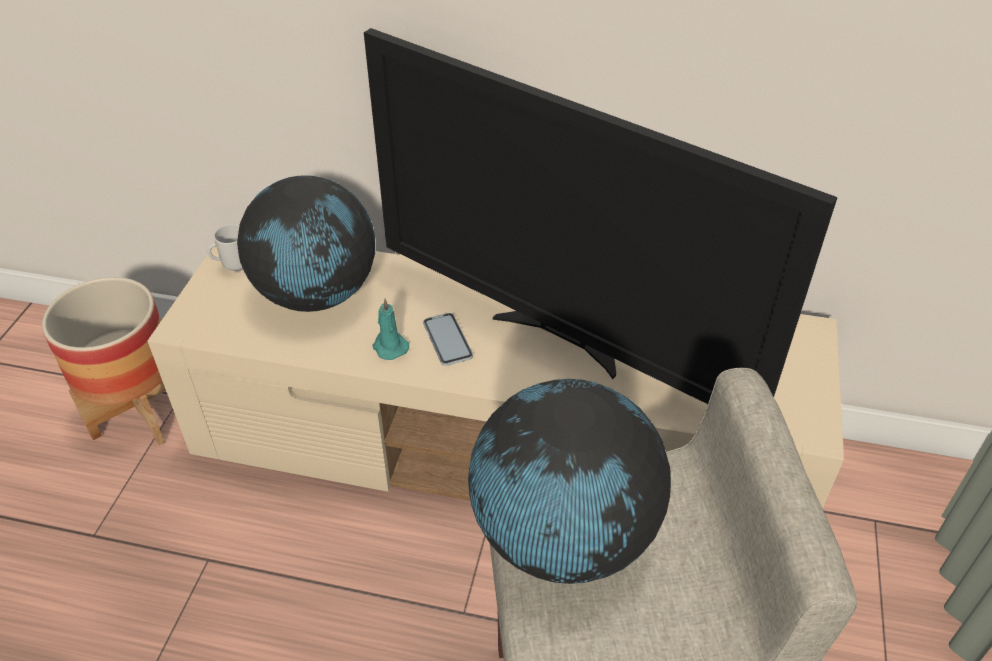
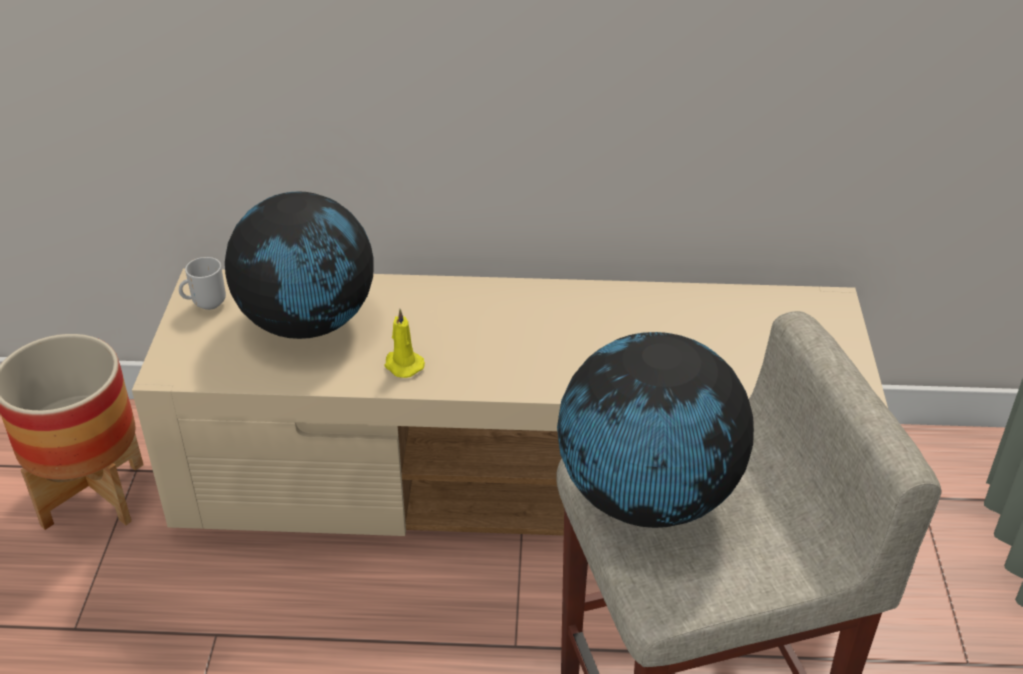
camera: 10 degrees left, 5 degrees down
television [364,28,837,404] -> none
turquoise candle [372,298,409,360] -> yellow candle [385,309,425,378]
phone [423,313,473,366] -> none

